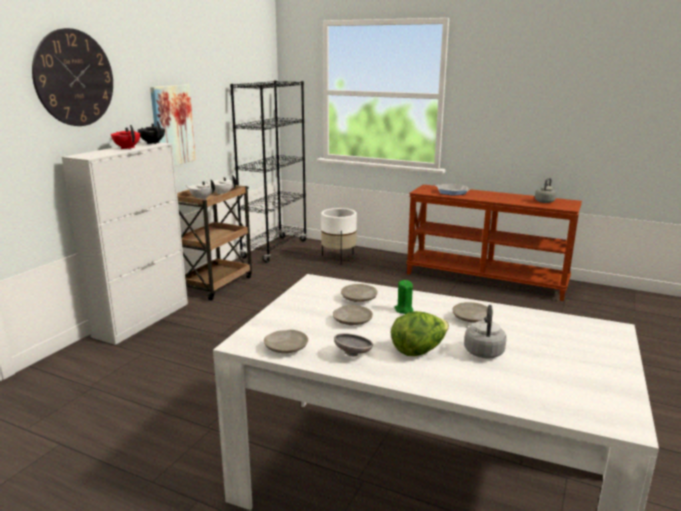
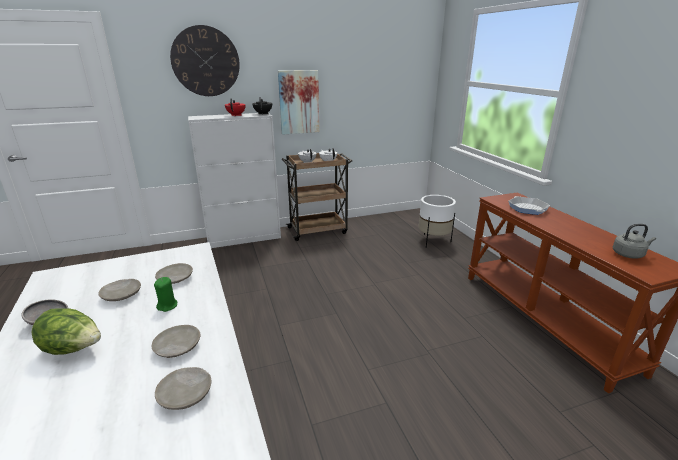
camera: 45 degrees right, 5 degrees up
black bookcase [230,81,307,263] -> none
beige plate [264,330,308,353] -> beige plate moved to [155,367,212,410]
grey kettle [464,305,507,359] -> none

